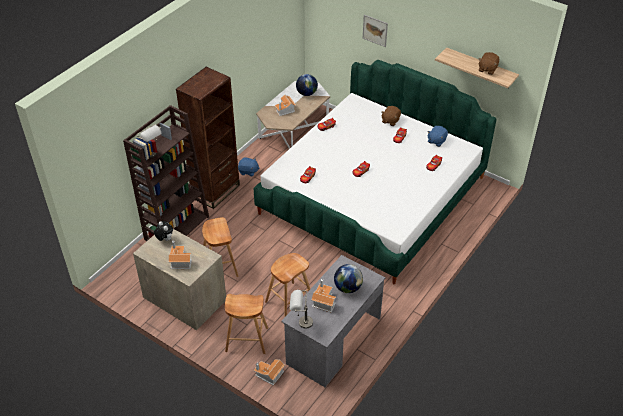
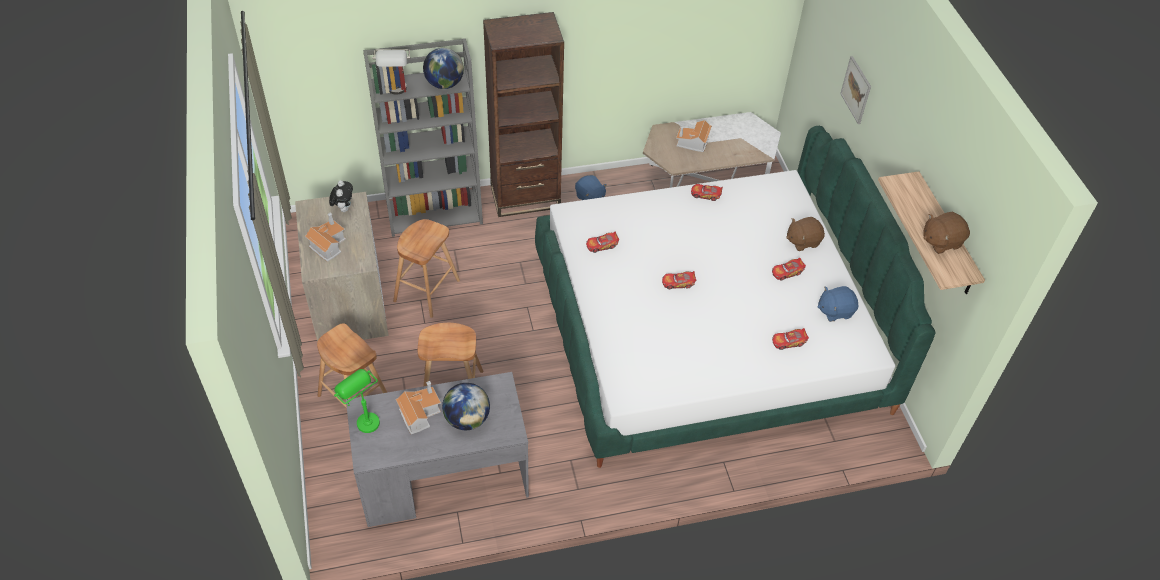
camera: 40 degrees right, 5 degrees up
brown bookcase [123,105,209,241] -> grey bookcase [363,38,483,237]
toy house [253,359,285,385] -> none
grey table lamp [290,289,313,329] -> green table lamp [334,369,380,433]
globe [296,74,318,96] -> globe moved to [423,48,464,89]

